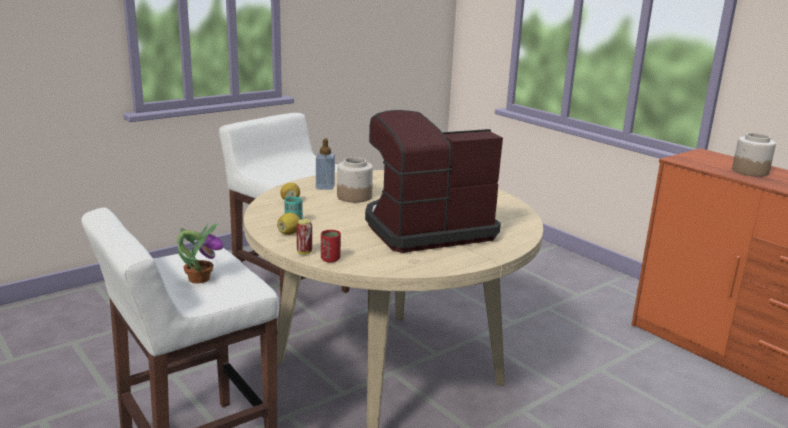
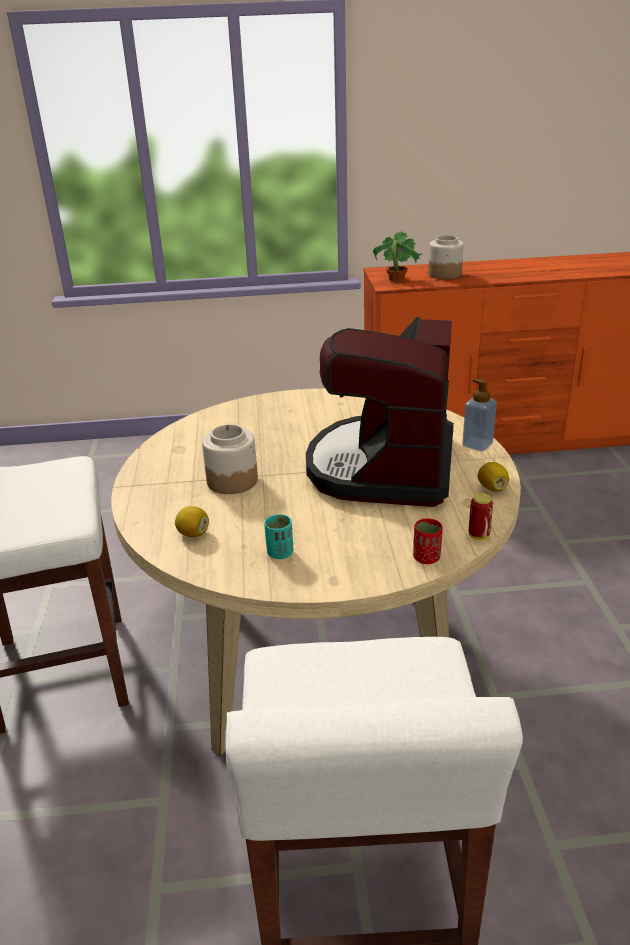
camera: 55 degrees left, 10 degrees up
potted plant [177,222,224,283] -> potted plant moved to [373,231,423,281]
lemon [277,213,300,235] -> lemon moved to [478,462,509,491]
can [297,219,312,254] -> can moved to [469,493,493,540]
soap dispenser [316,138,335,190] -> soap dispenser moved to [462,379,497,451]

